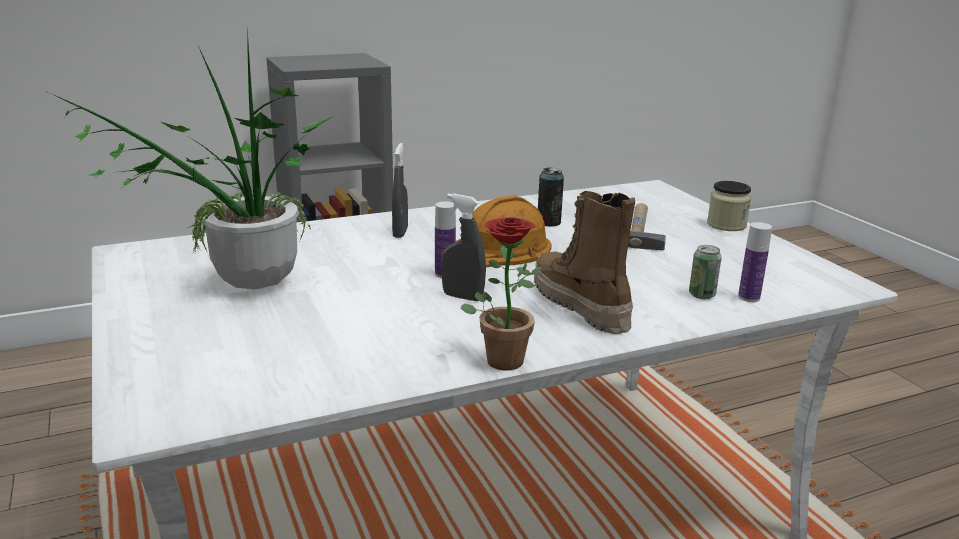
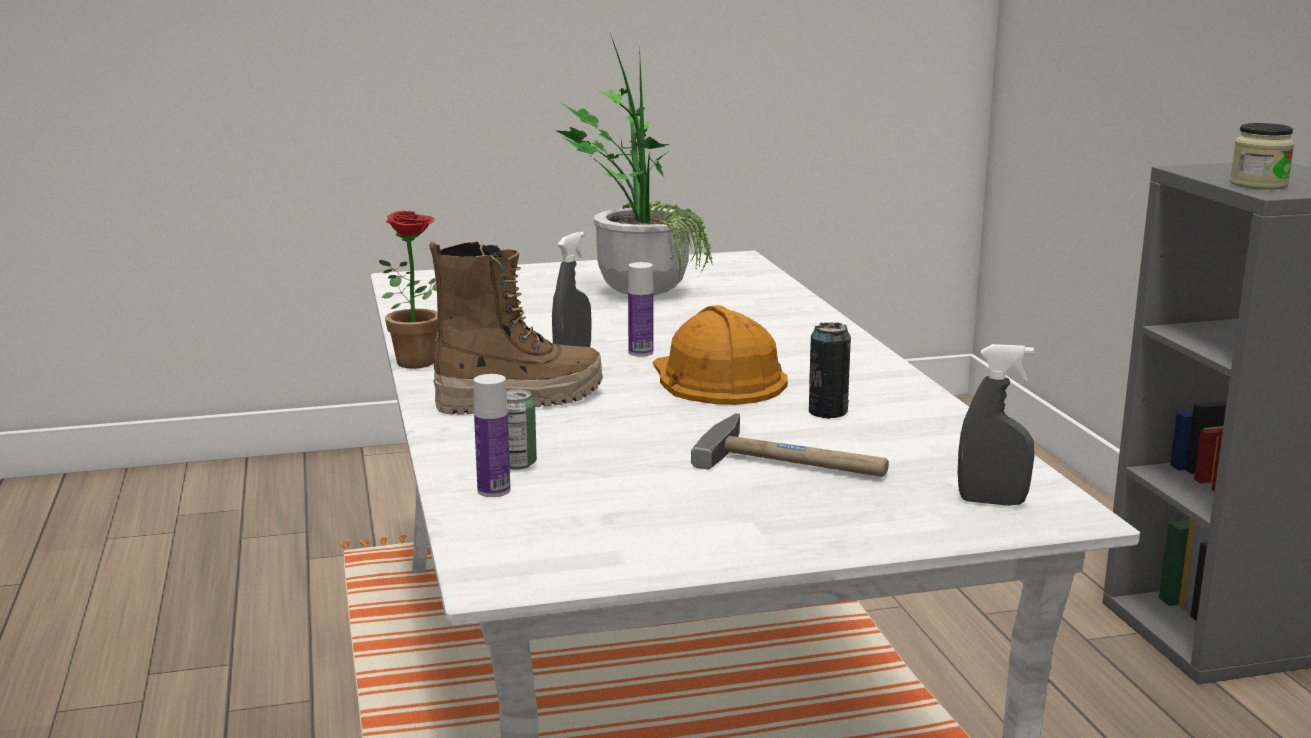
camera: 100 degrees right, 5 degrees down
grey spray bottle [392,143,408,238] -> grey spray bottle moved to [958,344,1035,506]
jar [707,181,751,231] -> jar moved to [1230,123,1295,190]

